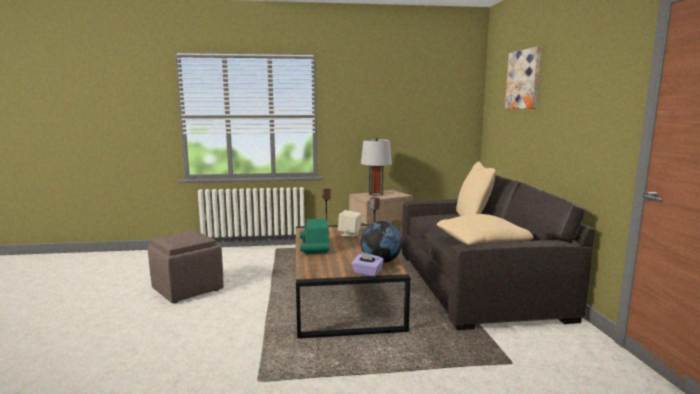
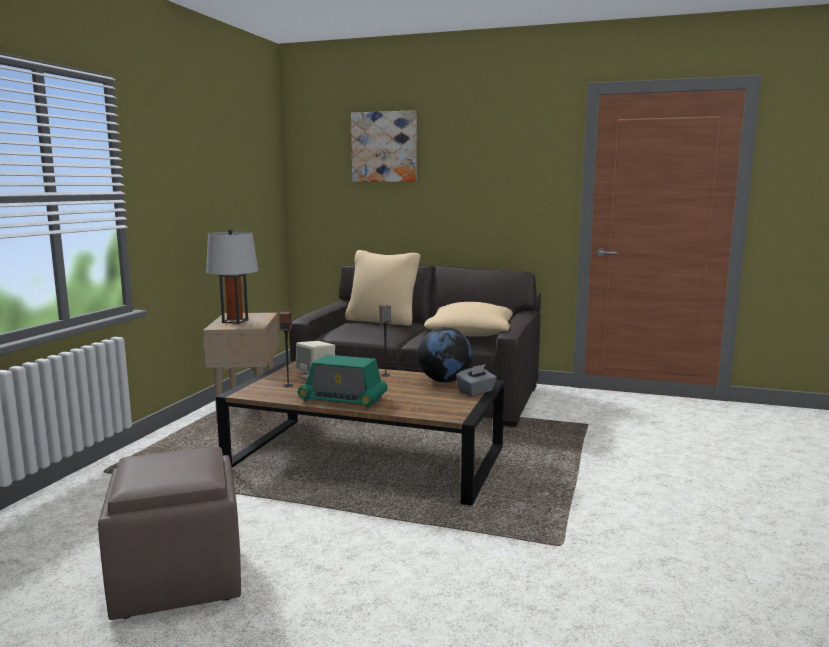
camera: 65 degrees left, 0 degrees up
purple tissue box [351,252,384,277] -> grey tissue box [456,364,497,396]

